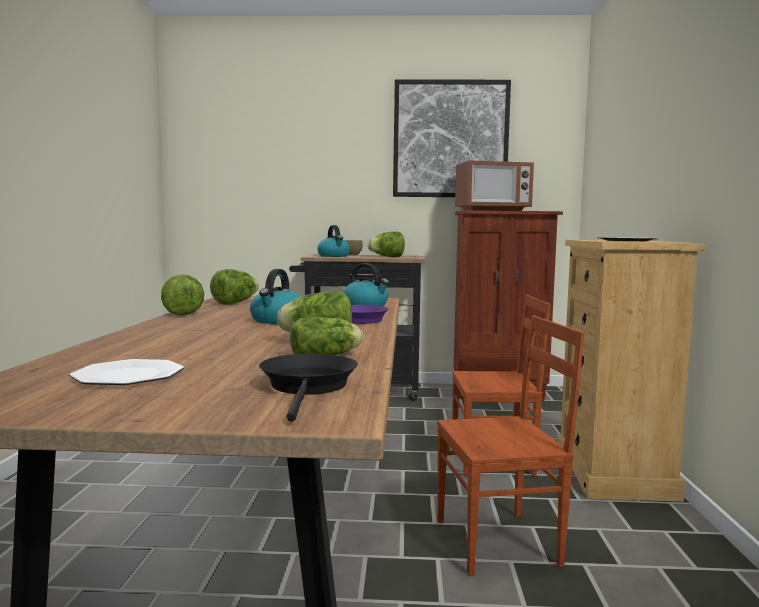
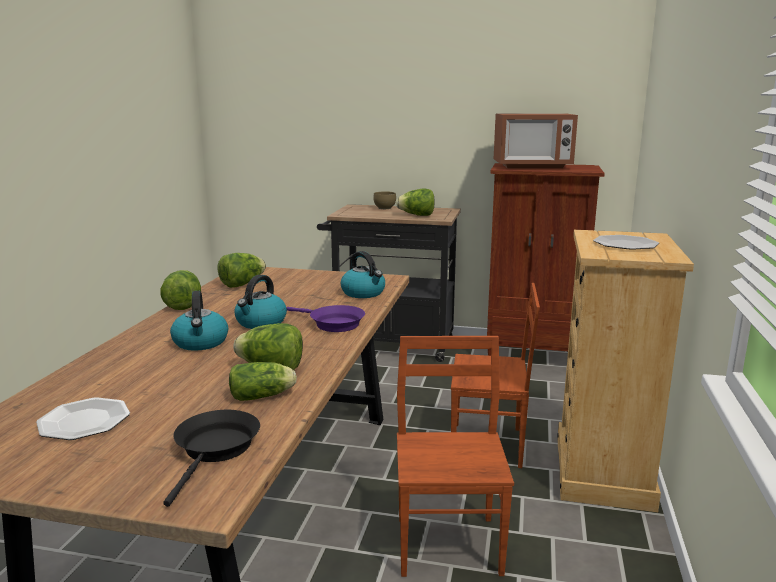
camera: 10 degrees right, 10 degrees up
kettle [317,225,350,257] -> kettle moved to [170,291,228,351]
picture [393,79,511,197] -> none
brown chair [437,315,584,576] -> brown chair turned 90 degrees counterclockwise [397,336,514,577]

